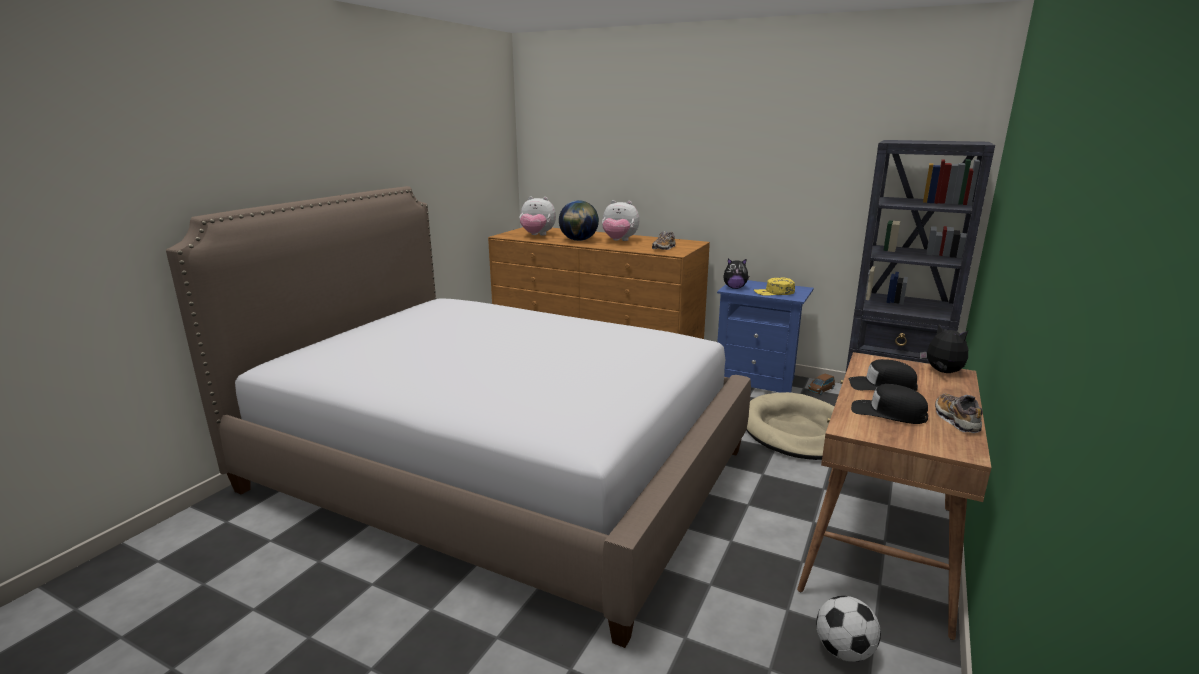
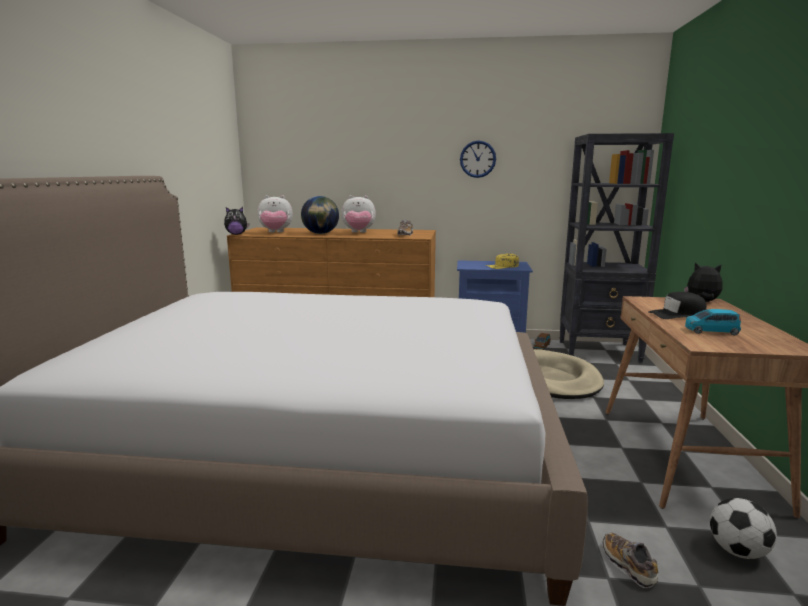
camera: 20 degrees left, 5 degrees down
plush toy [723,258,749,289] -> plush toy moved to [224,207,249,235]
black cap [851,384,928,424] -> blue toy car [685,309,741,335]
shoe [935,394,983,433] -> shoe moved to [603,532,658,588]
none -> wall clock [460,140,496,178]

